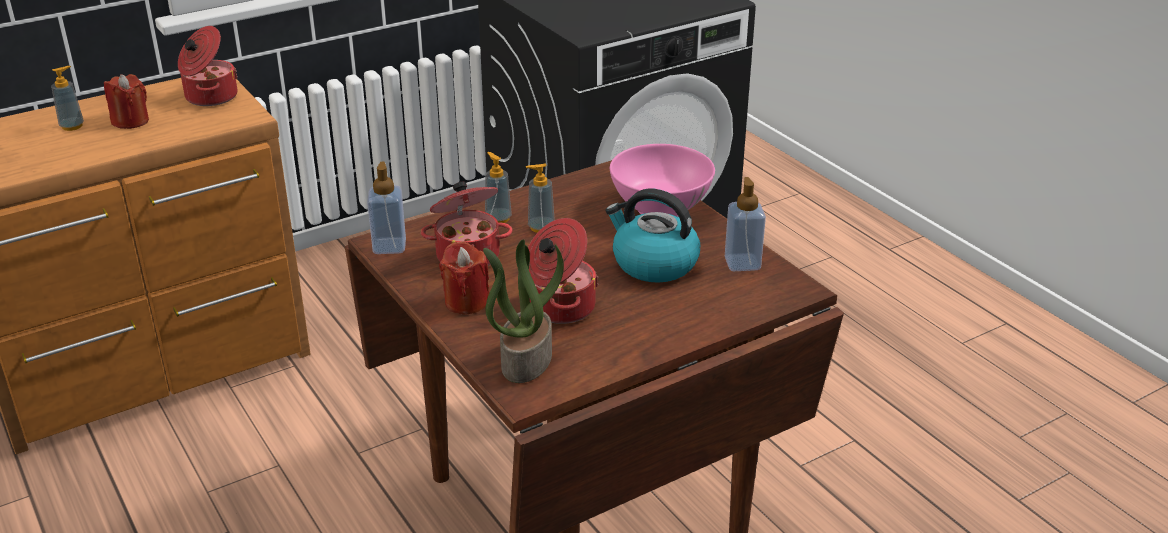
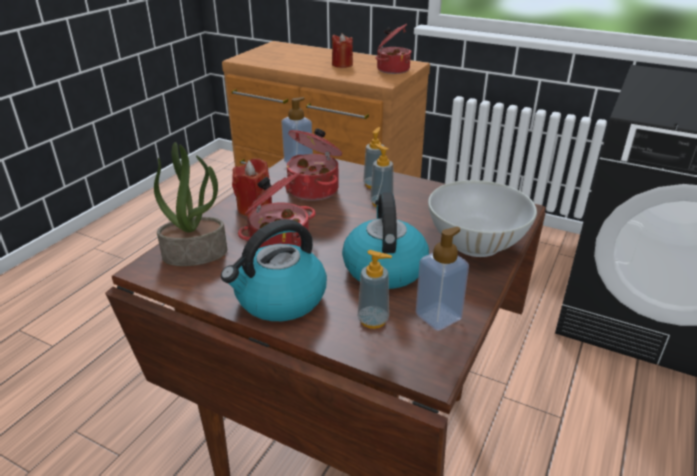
camera: 60 degrees right, 0 degrees up
soap dispenser [51,66,84,131] -> soap dispenser moved to [358,250,392,329]
pink bowl [610,144,715,217] -> white bowl [428,180,537,257]
none -> kettle [221,219,327,321]

